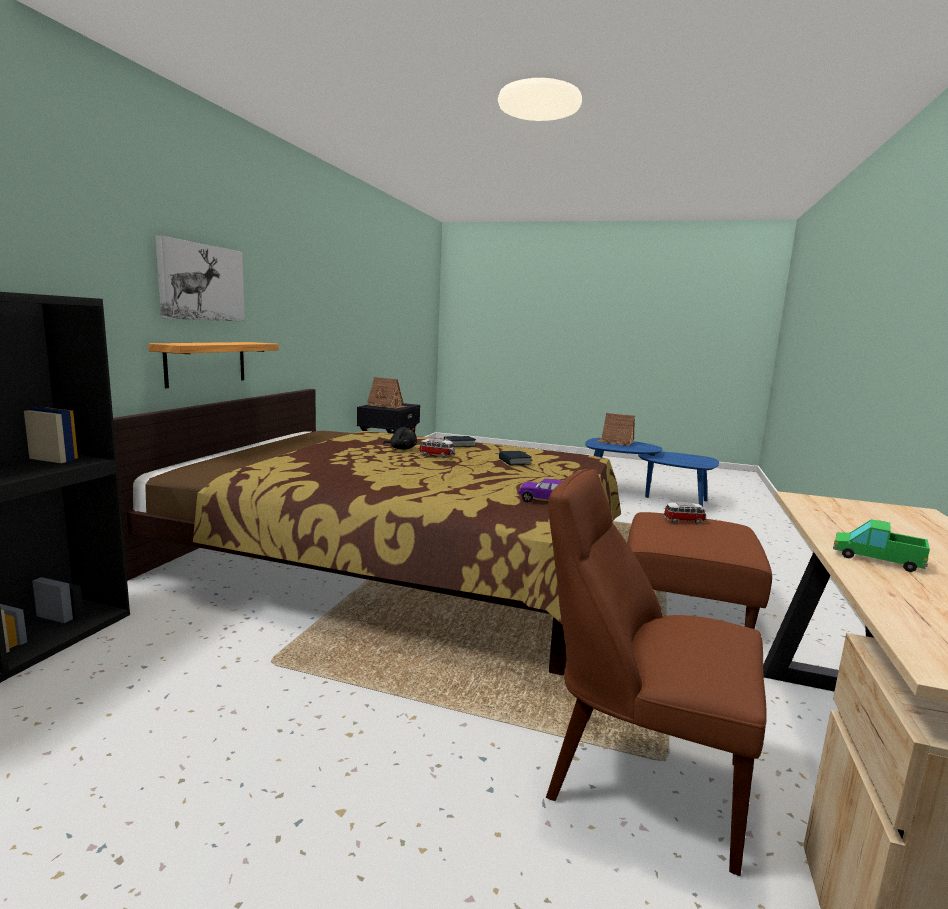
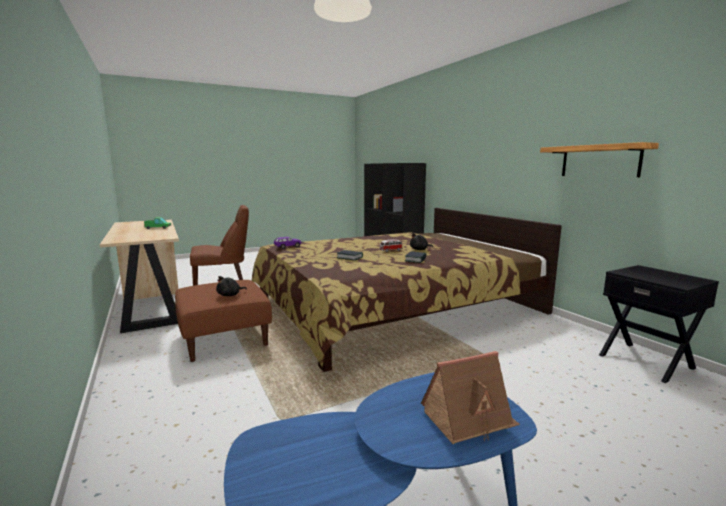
camera: 135 degrees right, 0 degrees up
shelf [148,342,279,388] -> shelf moved to [540,142,659,177]
picture [155,235,245,321] -> none
toy house [367,377,407,409] -> none
toy car [663,502,707,525] -> black plush toy [216,276,247,296]

